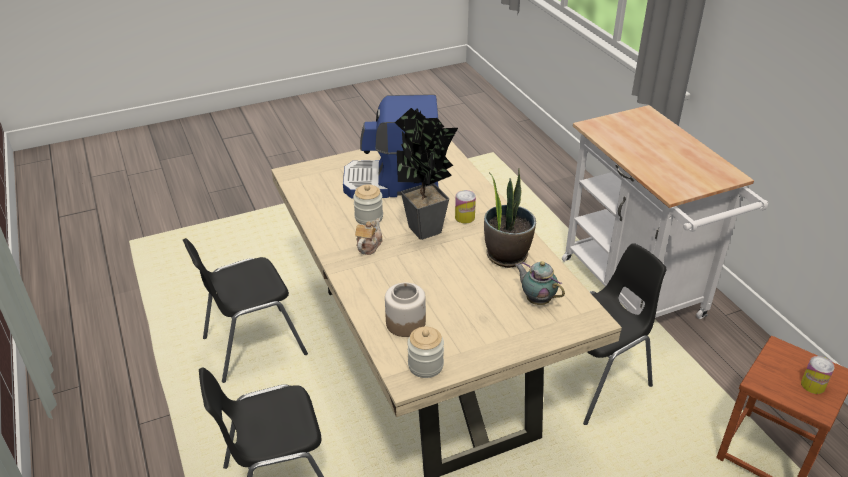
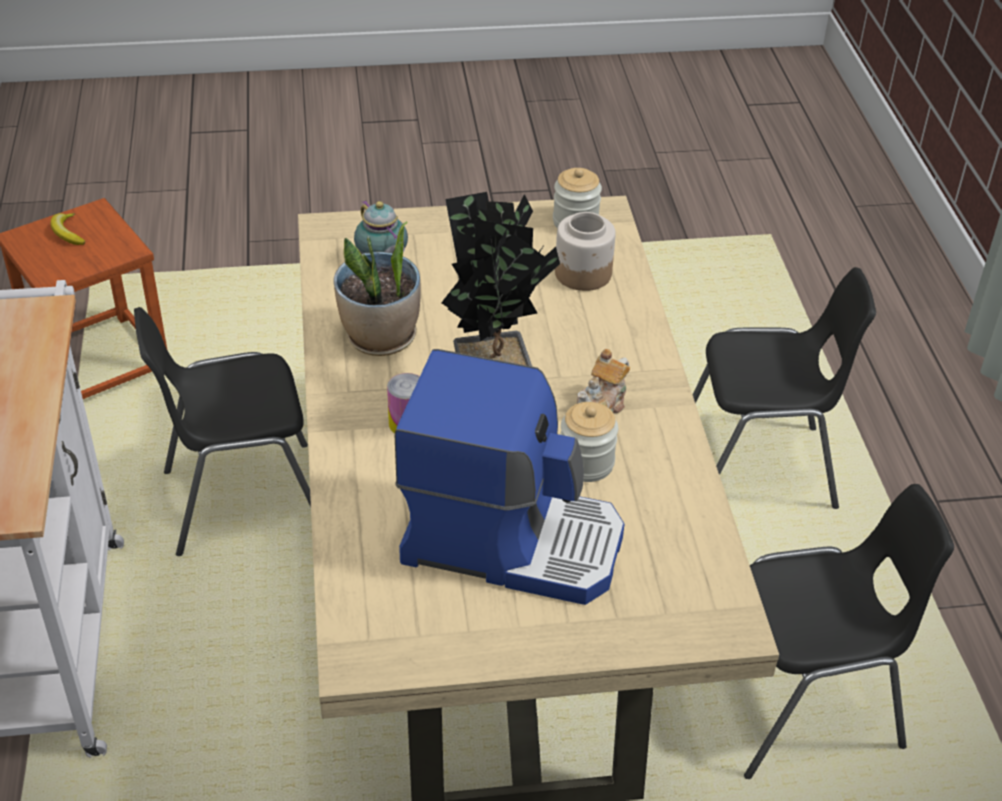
camera: 165 degrees left, 5 degrees up
can [801,356,835,394] -> banana [51,213,85,245]

